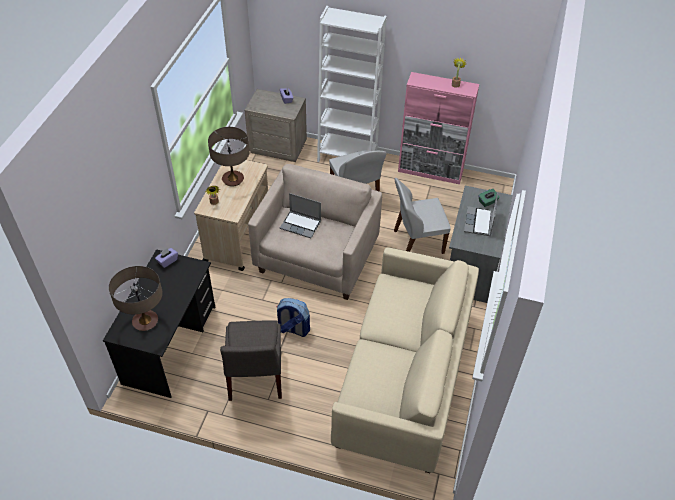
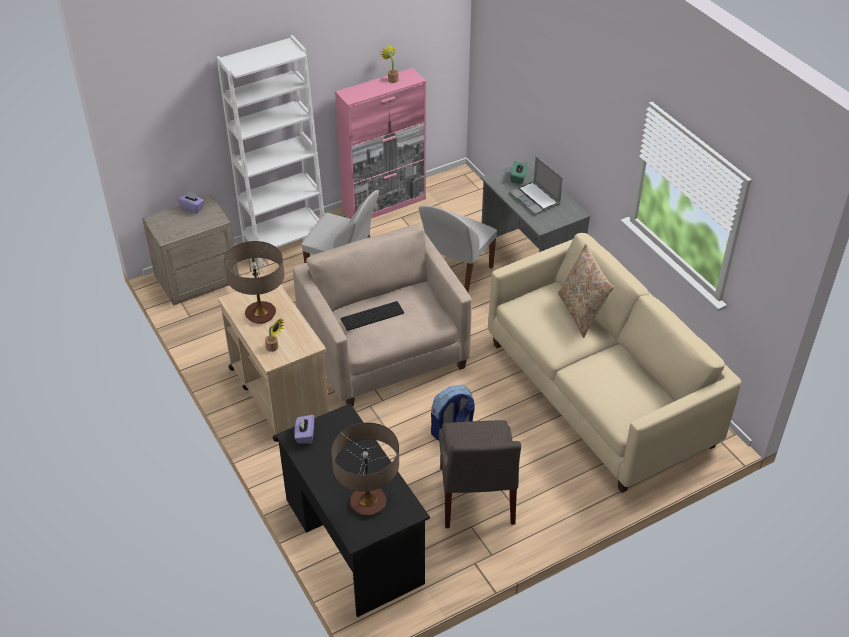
camera: 45 degrees left, 5 degrees down
grey chair [220,320,282,401] -> grey chair turned 45 degrees clockwise [439,420,521,528]
laptop [280,193,321,238] -> keyboard [341,301,404,331]
none -> beige pillow [558,244,614,338]

